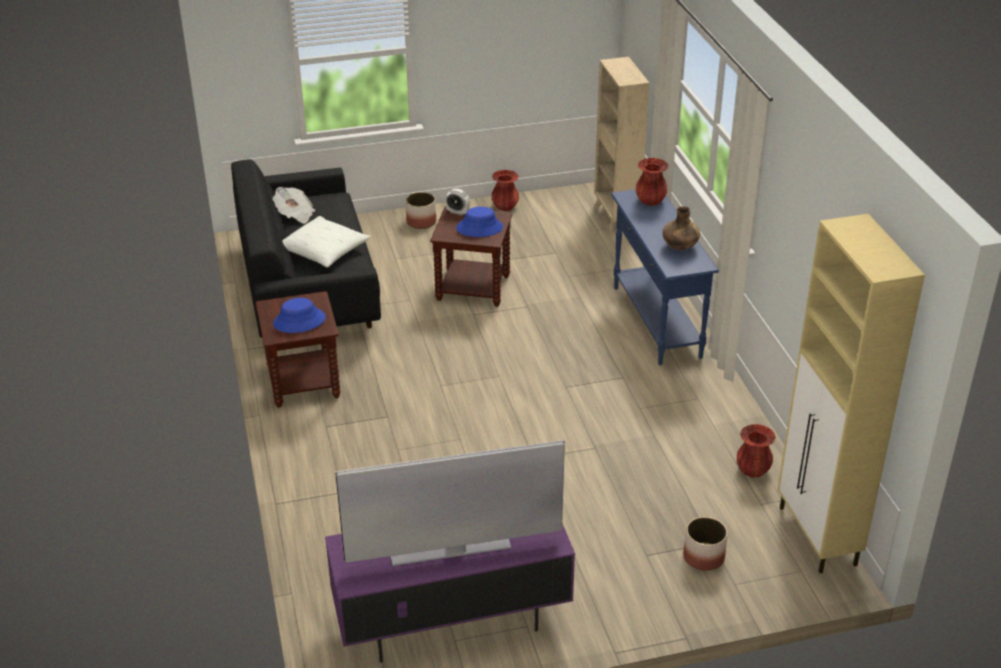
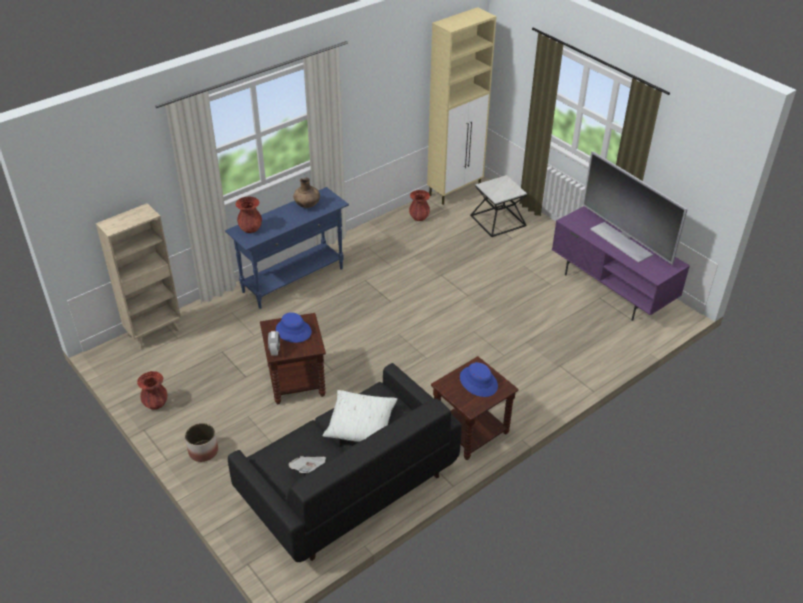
camera: 115 degrees left, 5 degrees up
planter [683,517,728,571] -> side table [470,175,527,237]

